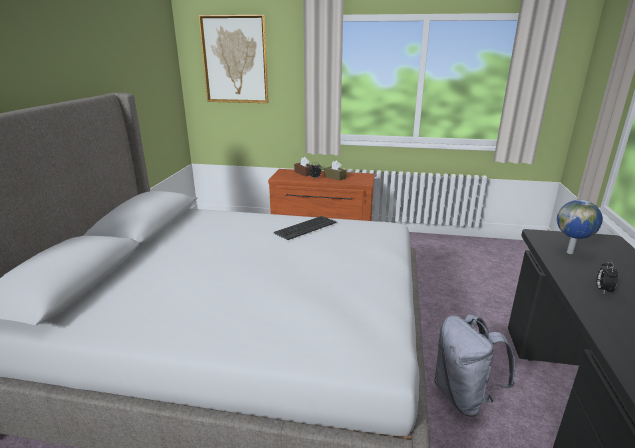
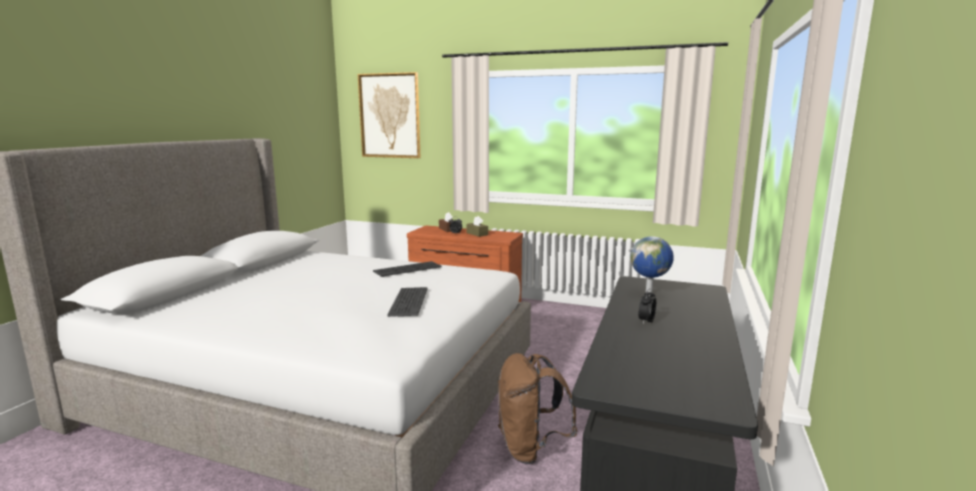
camera: 10 degrees right, 10 degrees down
grey backpack [434,314,515,417] -> brown backpack [498,353,577,464]
none -> keyboard [387,287,428,317]

